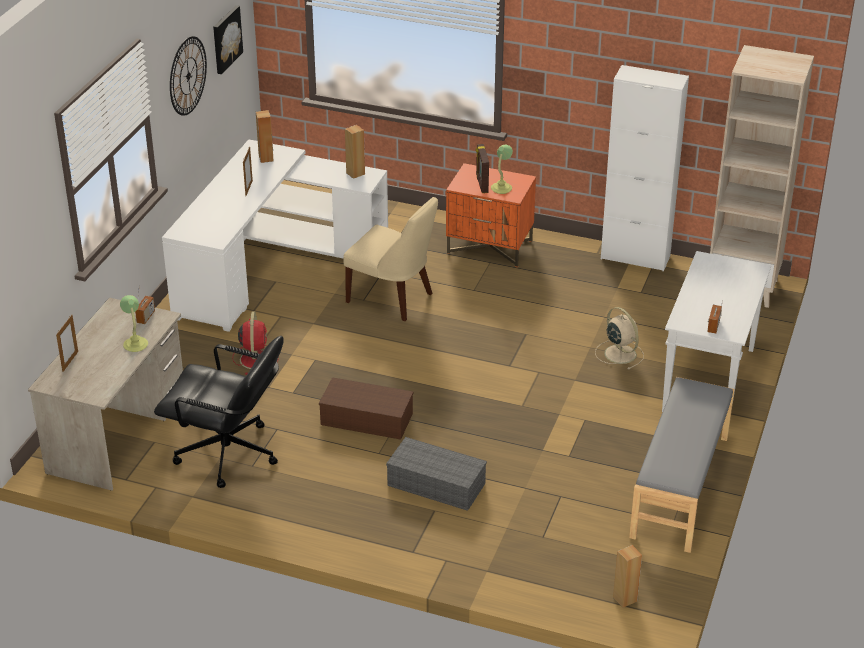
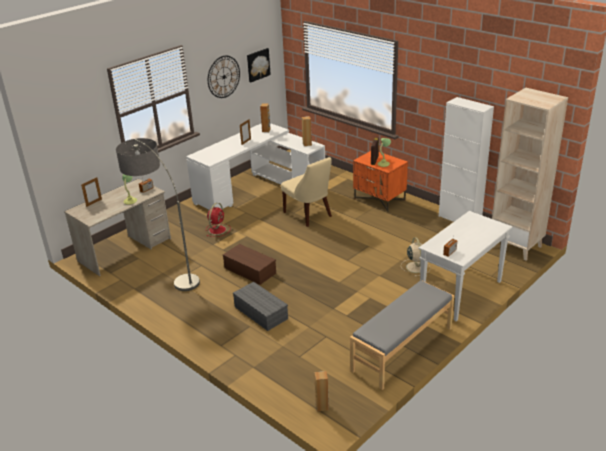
camera: 25 degrees right, 5 degrees down
black office chair [154,336,284,488] -> floor lamp [116,138,200,291]

